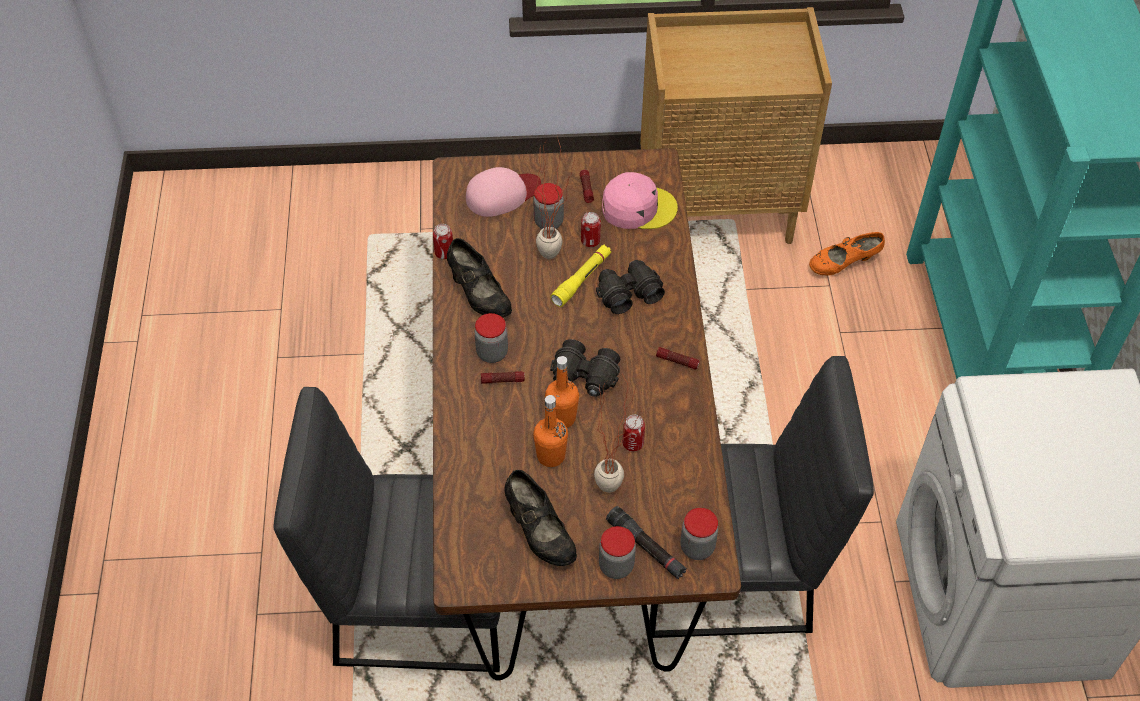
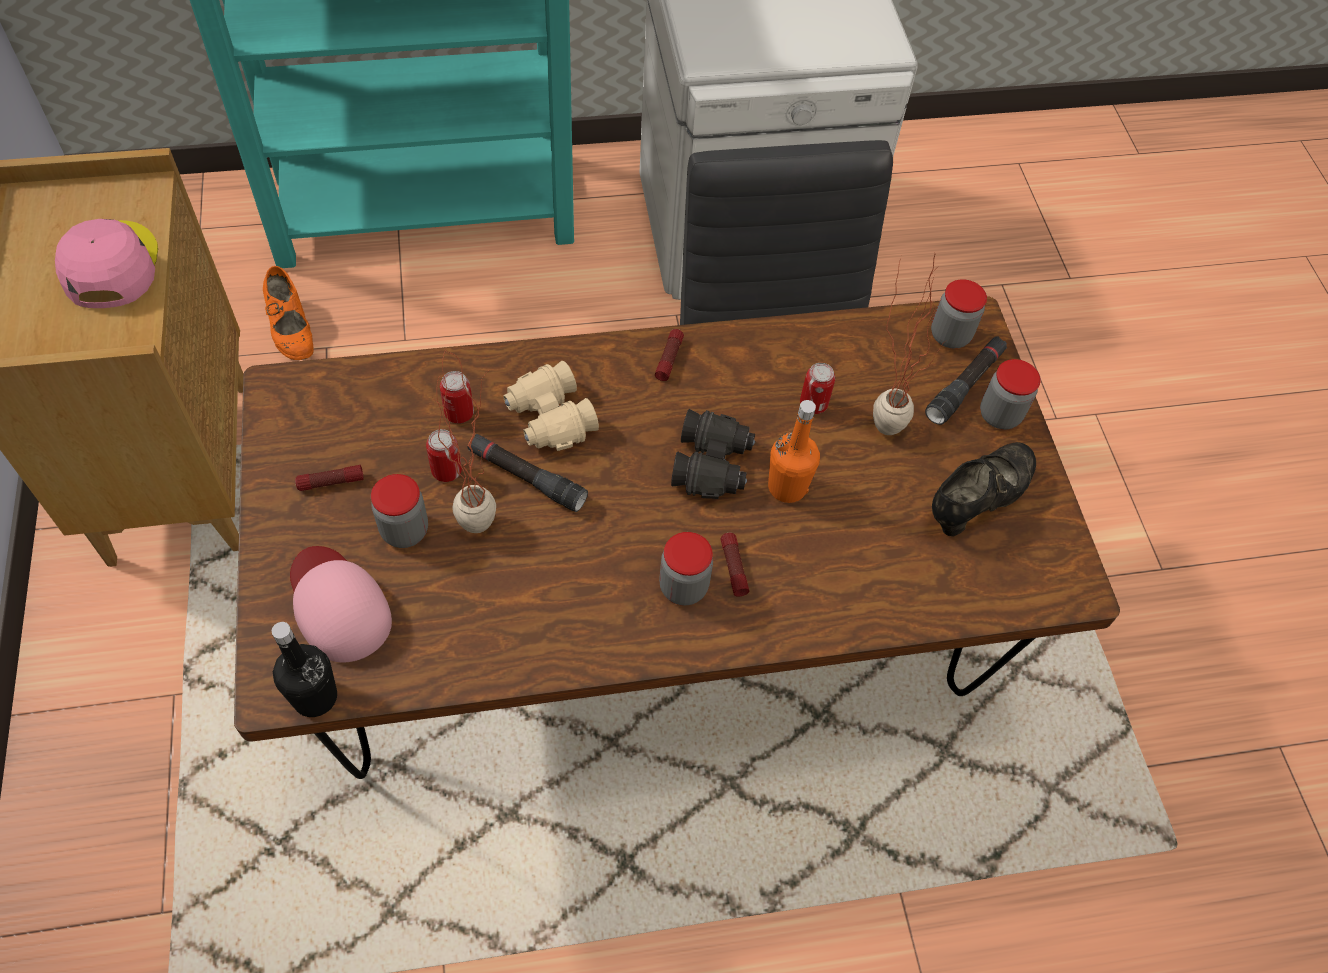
camera: 100 degrees left, 5 degrees up
grey chair [273,387,500,672] -> none
can [433,224,453,259] -> can moved to [440,371,474,423]
black shoe [447,238,512,318] -> none
orange bottle [533,395,568,467] -> none
yellow flashlight [550,245,611,307] -> black flashlight [467,434,588,512]
black binoculars [596,260,665,314] -> beige binoculars [503,361,599,451]
pink cap [602,172,678,229] -> pink cap moved to [55,219,158,308]
none -> black bottle [272,622,337,717]

